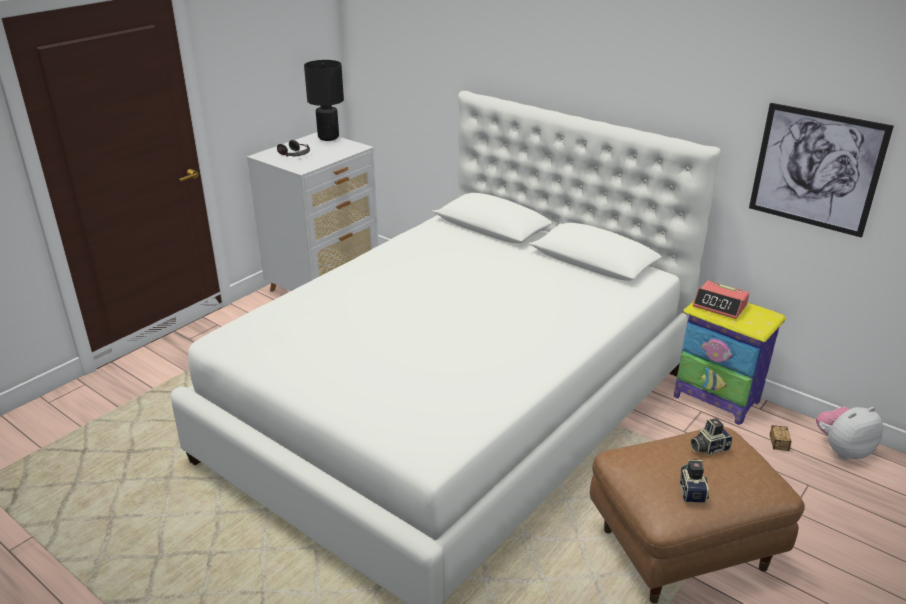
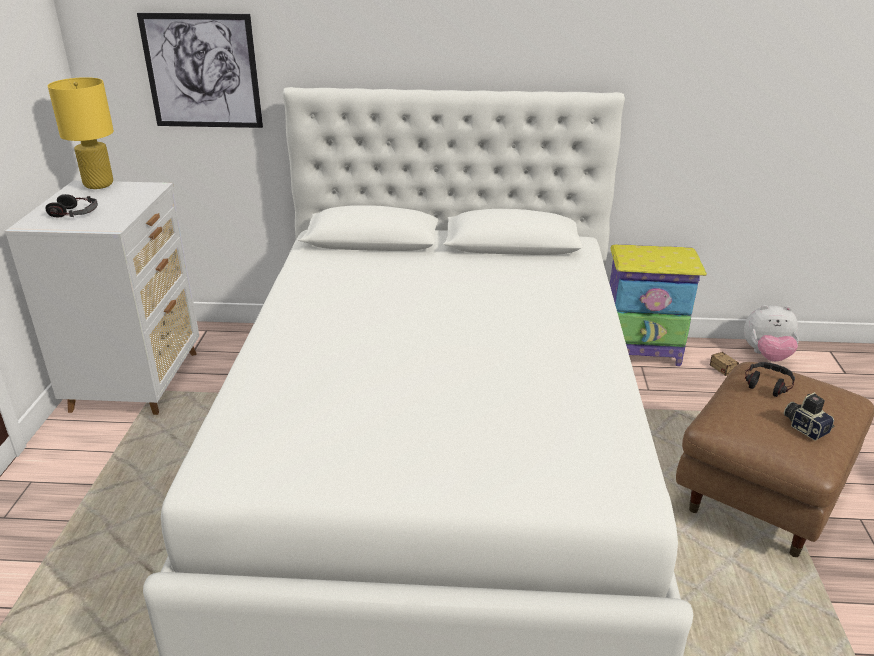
camera: 35 degrees left, 0 degrees up
black table lamp [304,60,344,141] -> yellow table lamp [48,77,114,189]
camera [690,418,733,455] -> headphones [745,362,795,397]
alarm clock [693,281,749,319] -> none
picture [749,103,894,238] -> picture moved to [137,13,263,128]
plush toy [816,407,883,460] -> plush toy turned 120 degrees counterclockwise [744,305,799,362]

